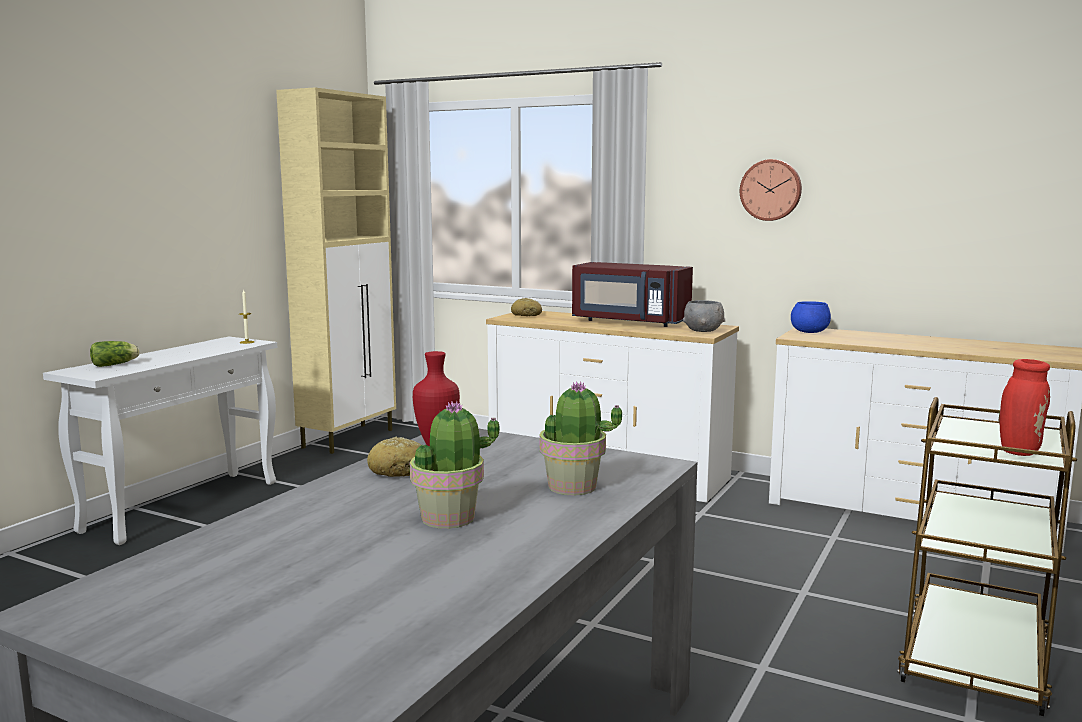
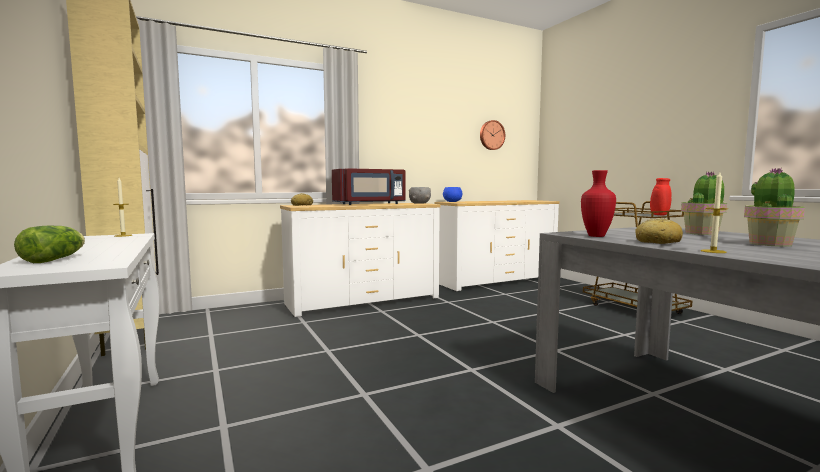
camera: 55 degrees left, 5 degrees down
wall clock [740,159,802,221] -> wall clock moved to [480,120,505,150]
none -> candle [701,172,728,253]

